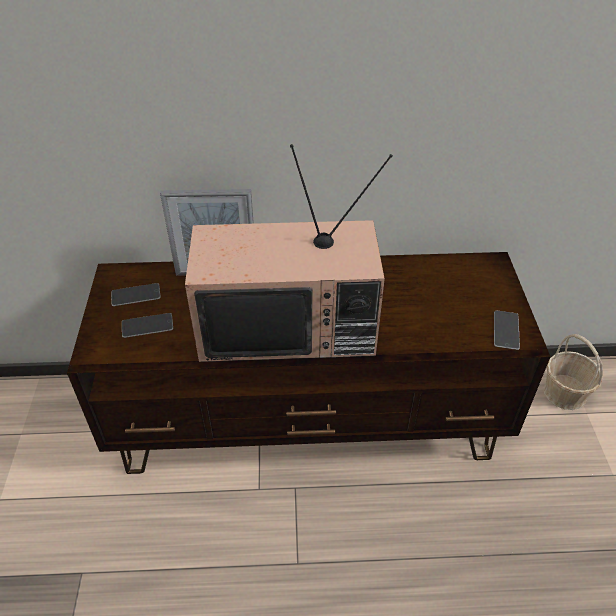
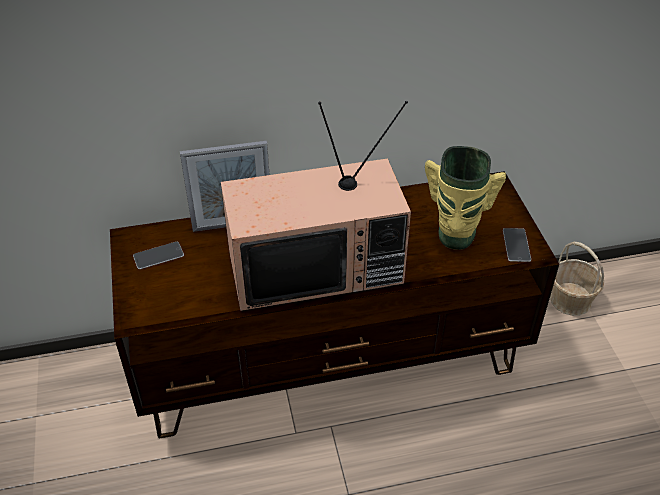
camera: 10 degrees left, 0 degrees up
phone [122,313,173,338] -> none
none -> vase [425,146,506,250]

